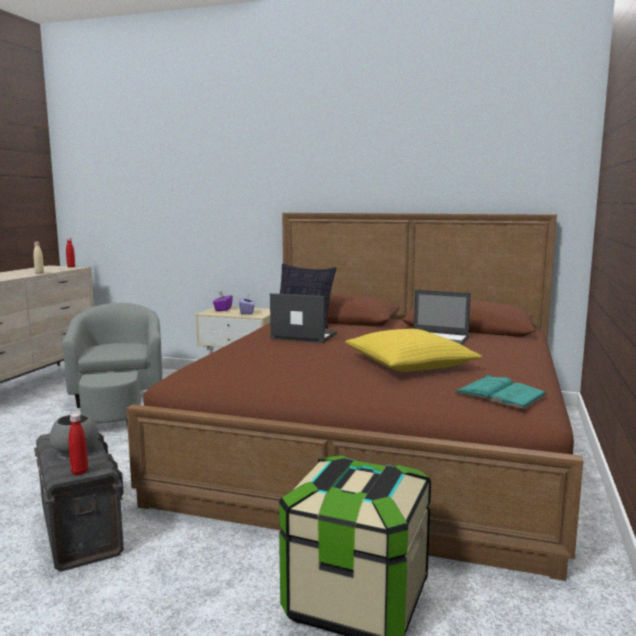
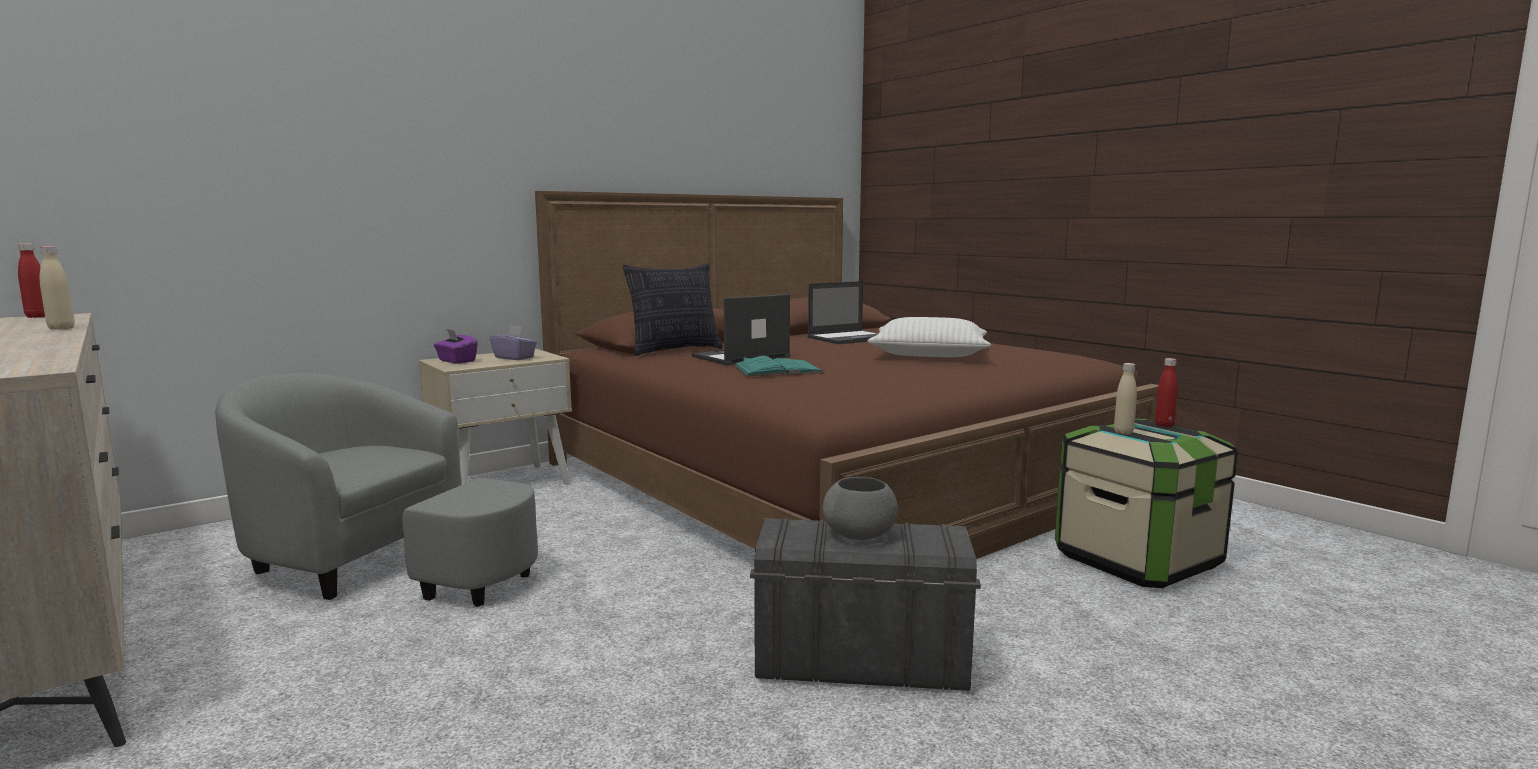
camera: 55 degrees left, 0 degrees up
red bottle [69,414,88,475] -> red bottle moved to [1155,358,1178,427]
yellow pillow [346,329,482,372] -> white pillow [867,317,991,357]
turquoise book [454,375,547,409] -> turquoise book moved to [733,356,824,376]
none -> beige bottle [1114,363,1137,435]

